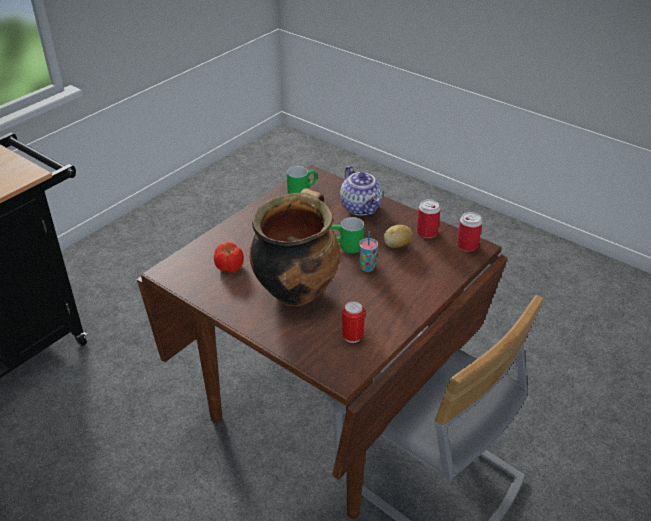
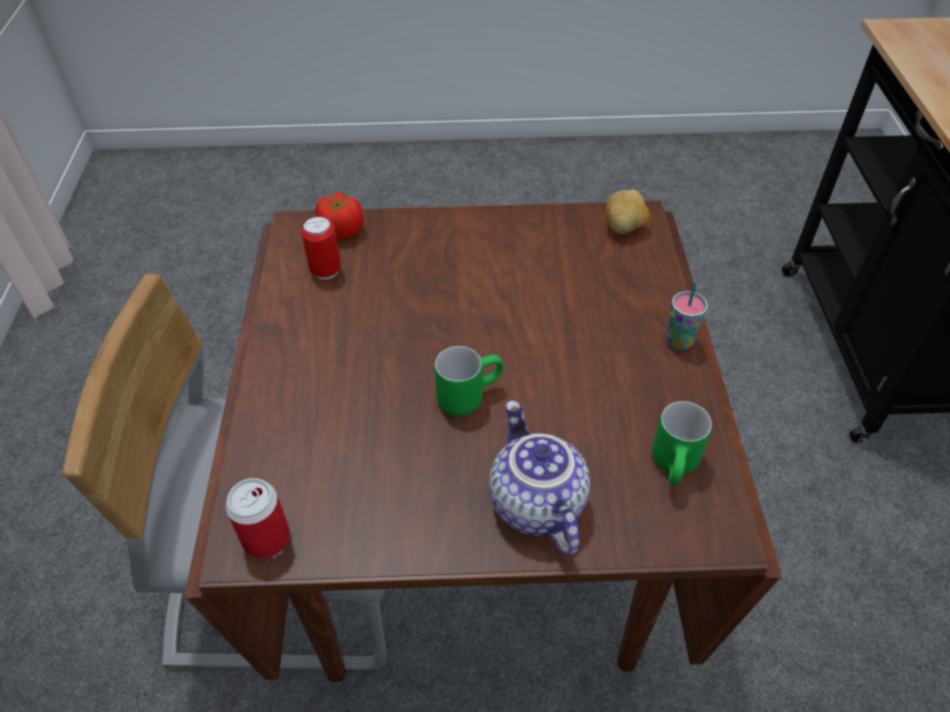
camera: 140 degrees right, 10 degrees up
tomato [214,242,244,272] -> tomato moved to [315,192,364,239]
cooking pot [250,189,340,306] -> none
teapot [340,166,383,216] -> teapot turned 45 degrees clockwise [489,400,590,555]
cup [359,231,378,272] -> cup moved to [666,282,708,350]
potato [383,225,412,248] -> potato moved to [605,189,650,234]
can [417,199,440,238] -> none

